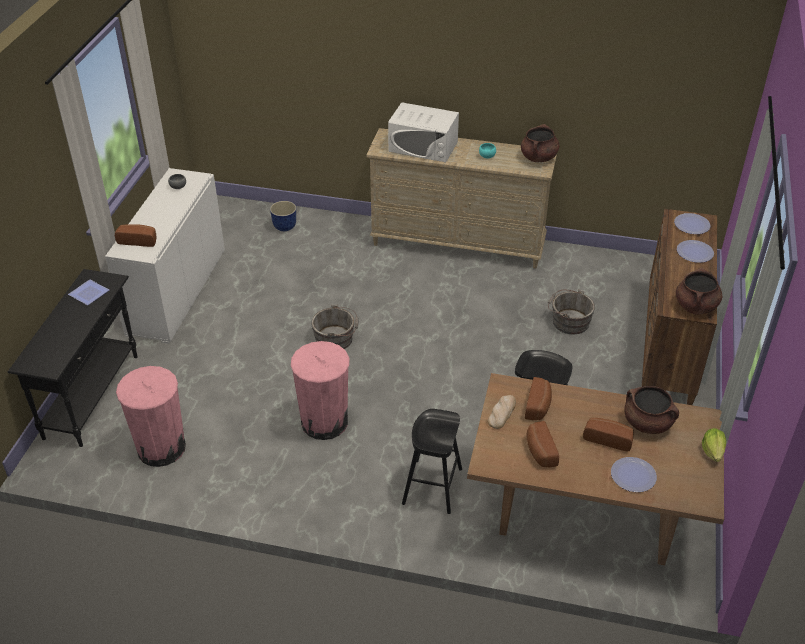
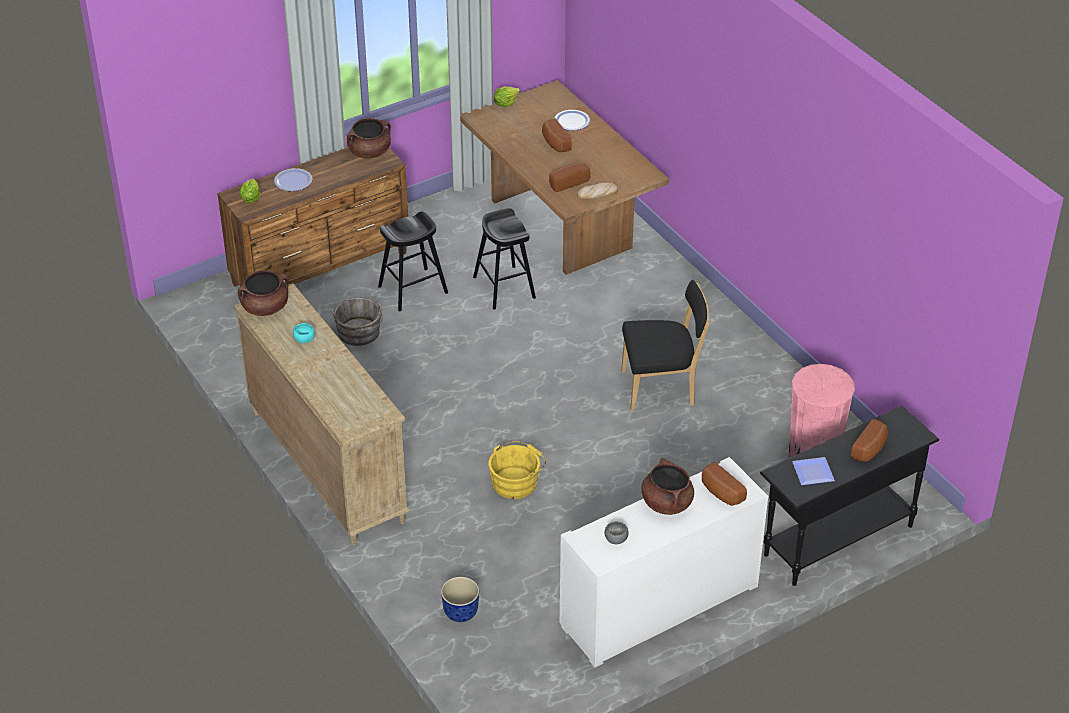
camera: 135 degrees left, 0 degrees up
pink trash can [291,341,349,440] -> black chair [621,280,710,412]
grey bucket [311,305,359,349] -> none
white microwave [388,102,459,162] -> none
black stool [402,409,462,514] -> black stool moved to [378,211,448,311]
bread [526,421,559,468] -> bread moved to [851,419,888,462]
brown cooking pot [624,386,679,434] -> brown cooking pot moved to [641,458,694,515]
plate [674,213,710,234] -> lettuce [240,178,260,203]
none -> yellow bucket [488,441,546,499]

